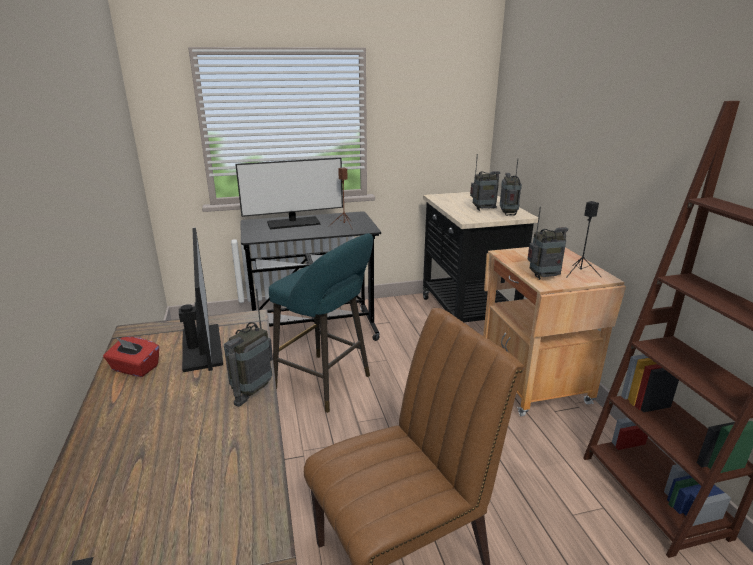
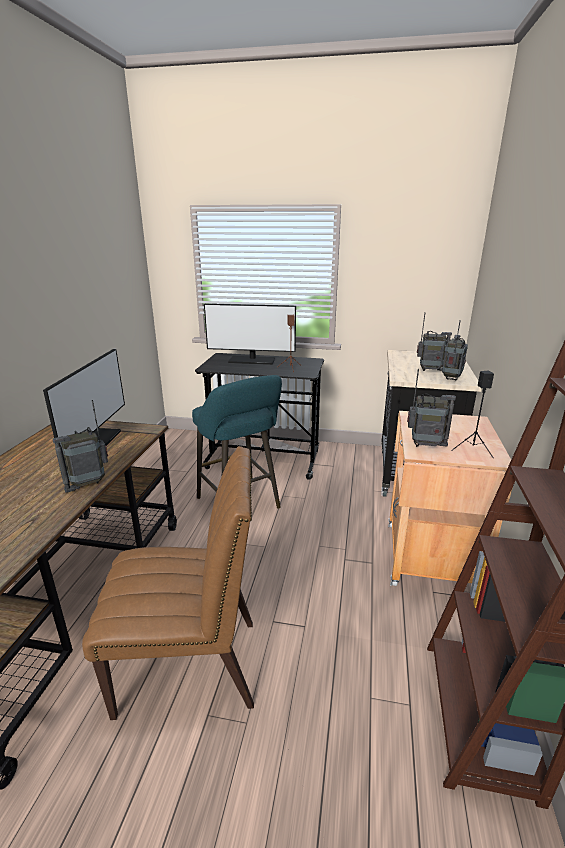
camera: 25 degrees right, 0 degrees up
red tissue box [103,337,159,377] -> none

